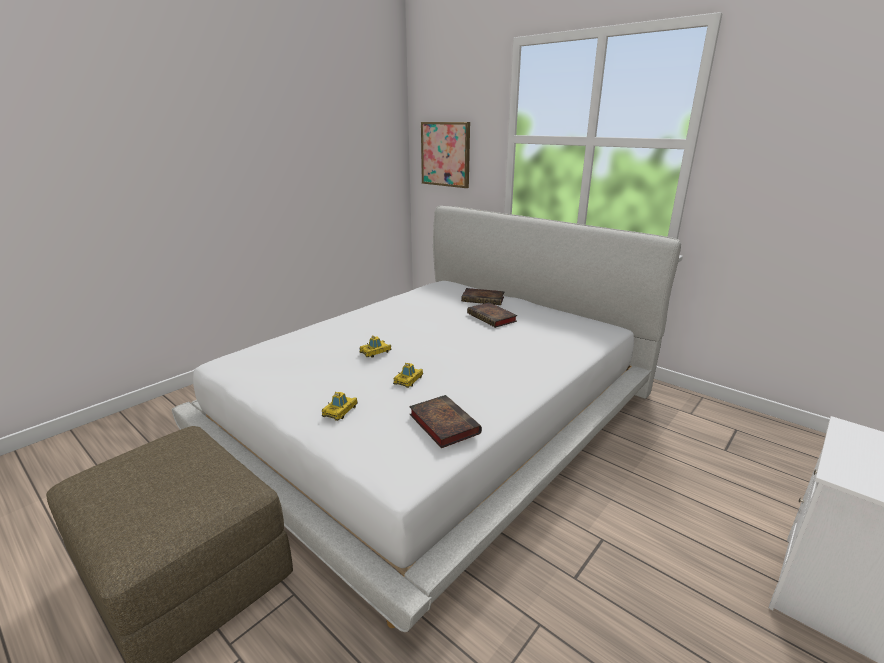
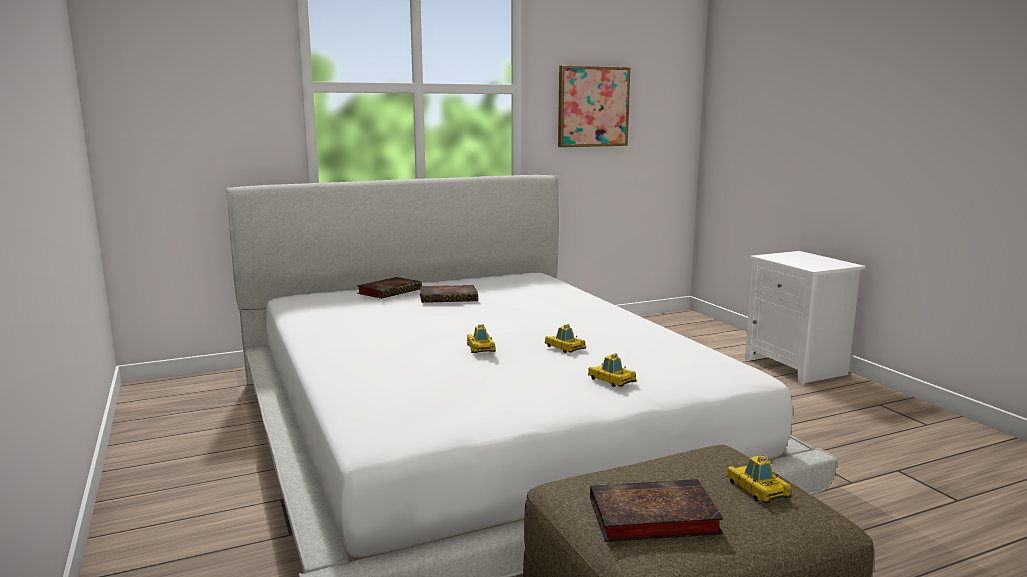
camera: 65 degrees left, 10 degrees down
book [409,395,482,448] -> book moved to [590,479,724,542]
picture [421,122,470,188] -> picture moved to [558,66,631,147]
none -> toy car [727,455,791,504]

